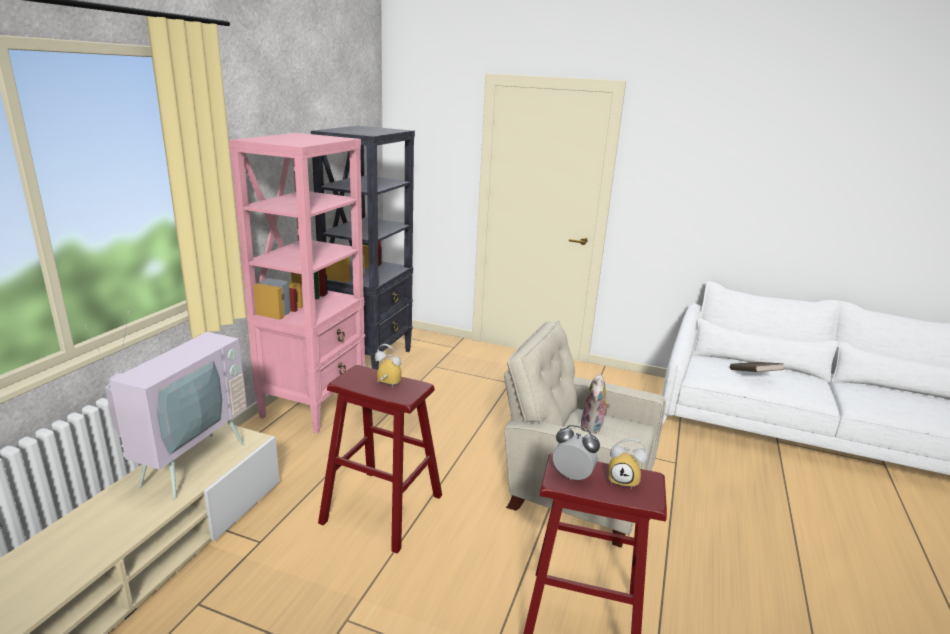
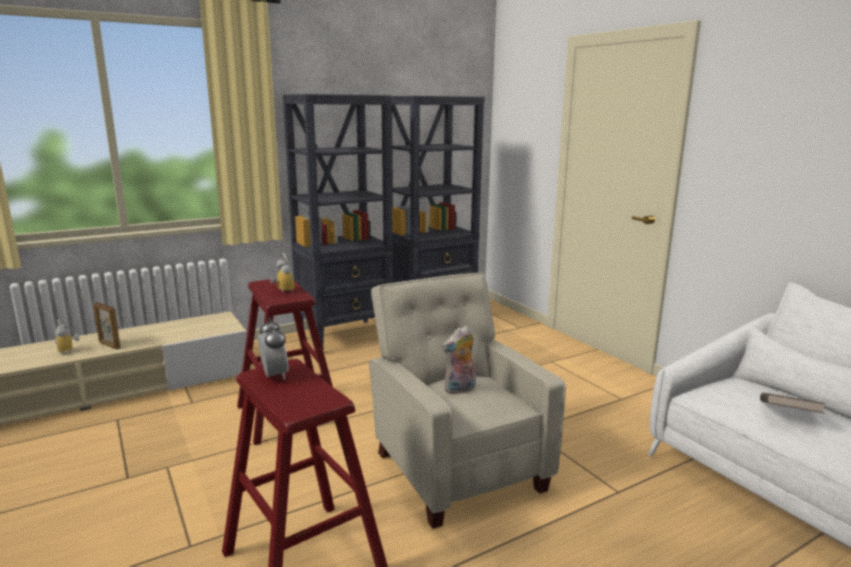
camera: 40 degrees right, 5 degrees down
television [85,311,247,500] -> none
pink bookcase [229,133,366,434] -> black bookcase [283,94,393,349]
alarm clock [608,438,648,489] -> alarm clock moved to [55,319,80,354]
none -> picture frame [93,302,121,349]

